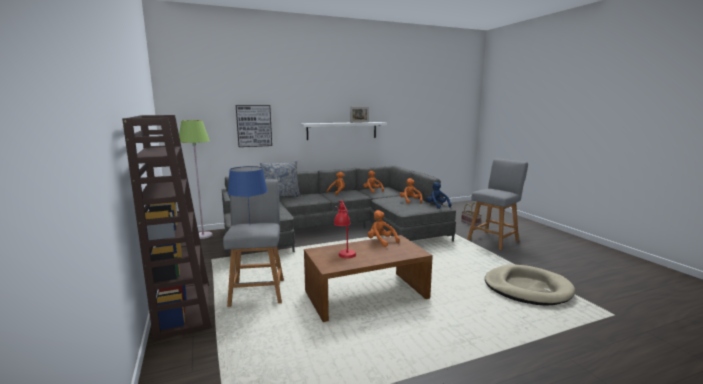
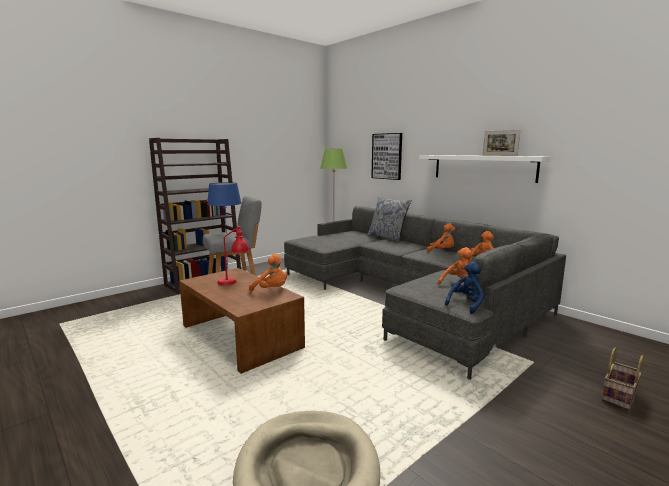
camera: 70 degrees right, 0 degrees up
orange plush toy [367,210,400,247] -> orange plush toy turned 90 degrees clockwise [249,254,287,291]
grey stool [467,159,528,250] -> none

